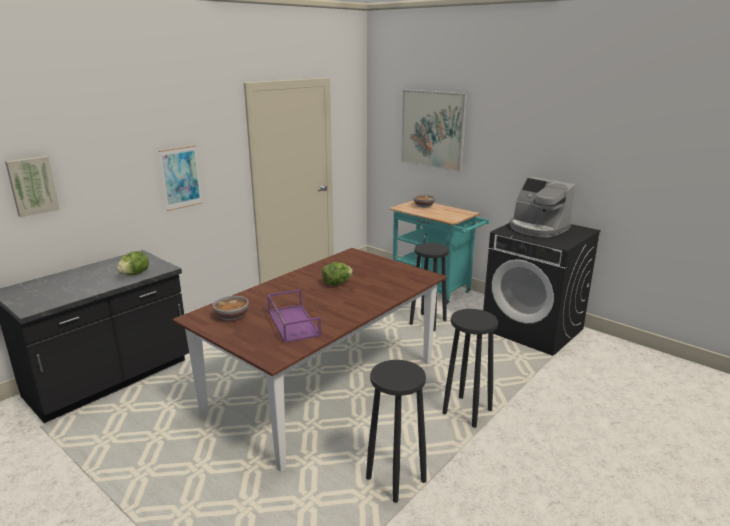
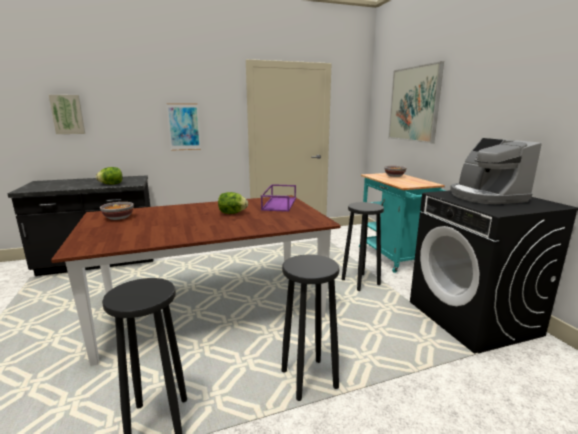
camera: 30 degrees right, 5 degrees down
purple tray [267,289,321,343] -> purple tray moved to [261,184,296,212]

